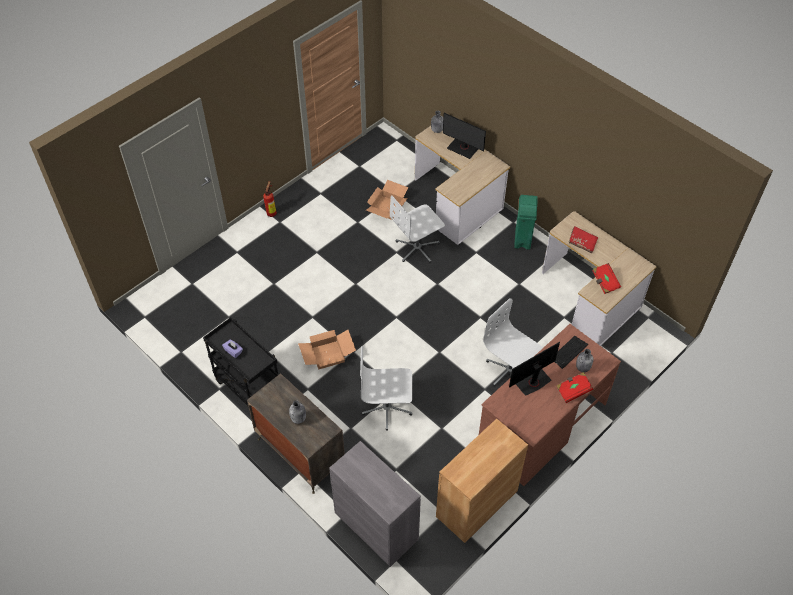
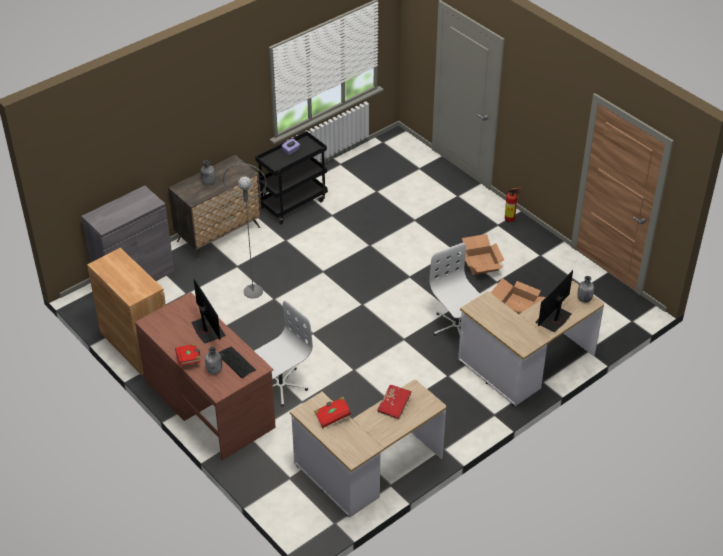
camera: 95 degrees right, 10 degrees down
cardboard box [298,330,356,370] -> cardboard box moved to [462,234,504,275]
white office chair [360,346,412,431] -> grey floor lamp [223,163,267,298]
green trash can [514,195,538,250] -> none

